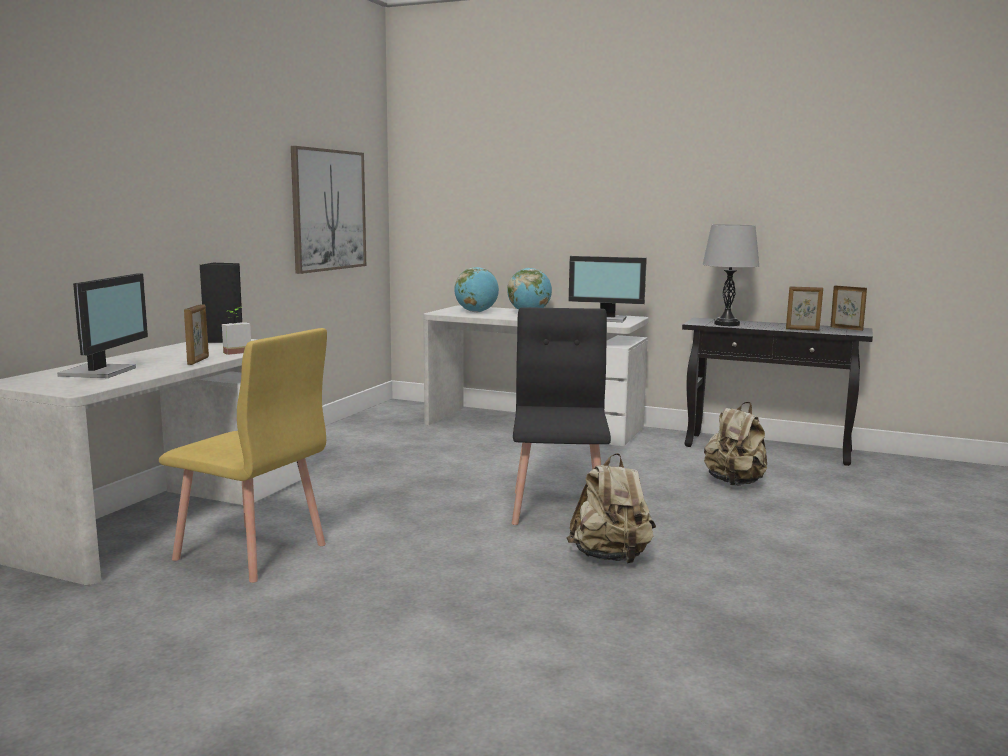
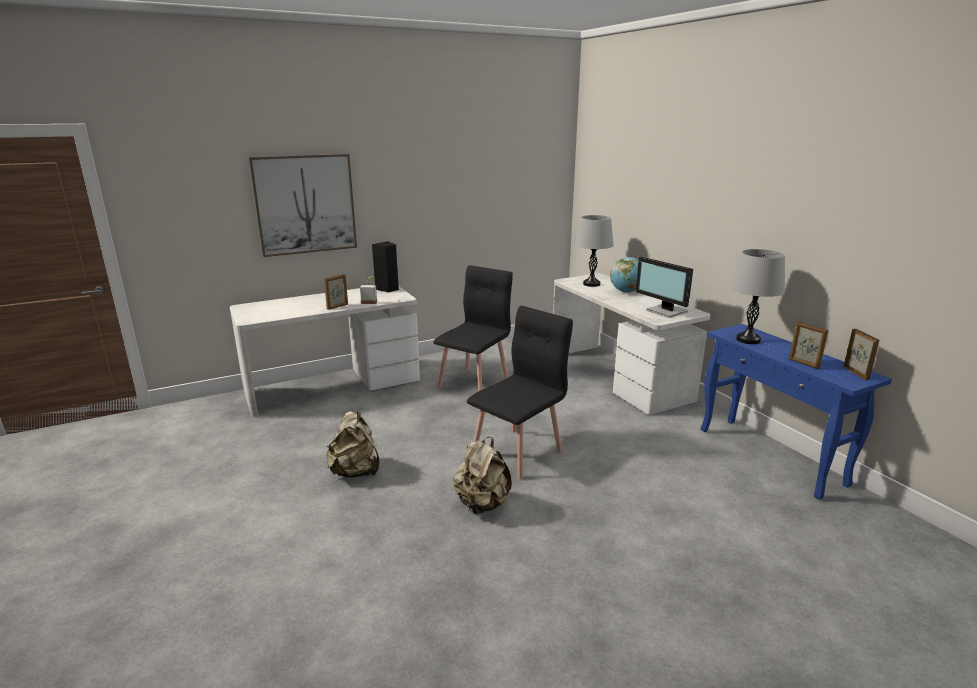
camera: 40 degrees right, 10 degrees up
monitor [57,274,148,378] -> none
yellow chair [159,328,327,583] -> none
picture [291,146,366,274] -> picture moved to [248,154,357,257]
globe [454,267,499,312] -> grey table lamp [575,215,614,287]
black console table [682,318,873,466] -> blue console table [700,324,892,500]
beige backpack [704,402,767,486] -> beige backpack moved to [326,411,379,478]
none -> black chair [434,265,513,391]

